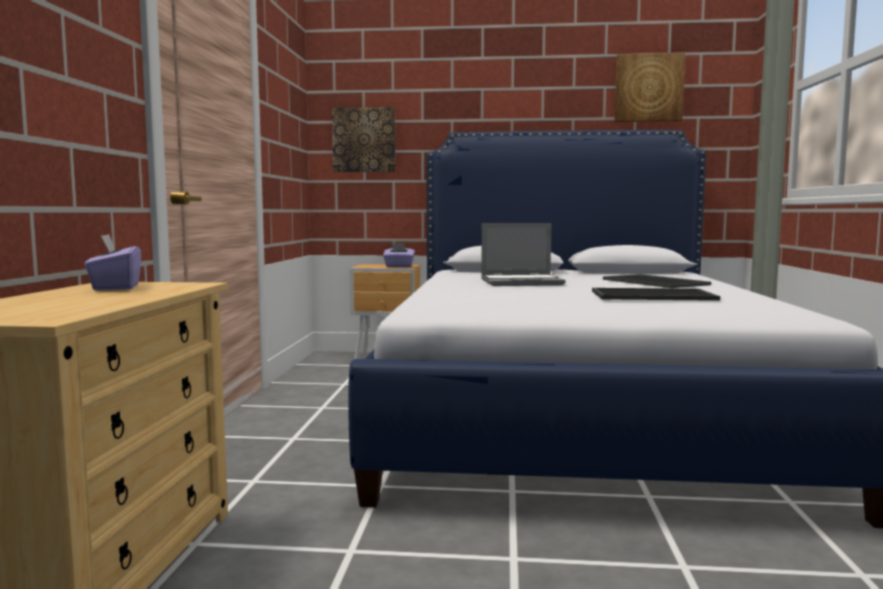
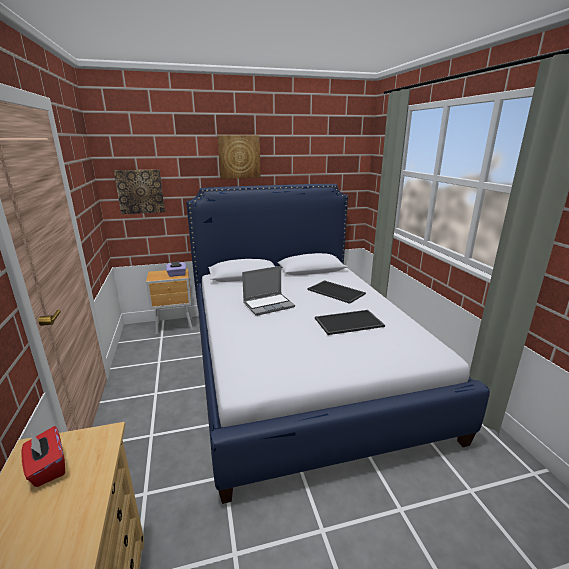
camera: 20 degrees left, 15 degrees up
purple tissue box [85,234,141,291] -> red tissue box [22,426,65,487]
picture [614,53,685,122] -> picture moved to [218,135,260,179]

